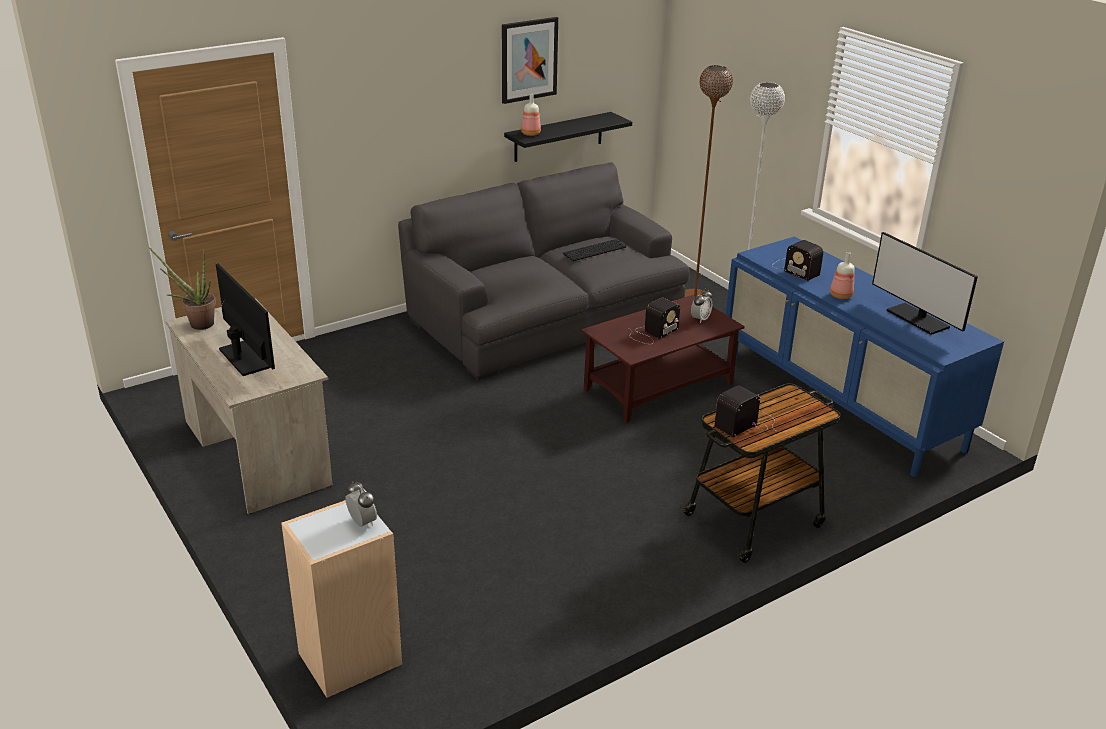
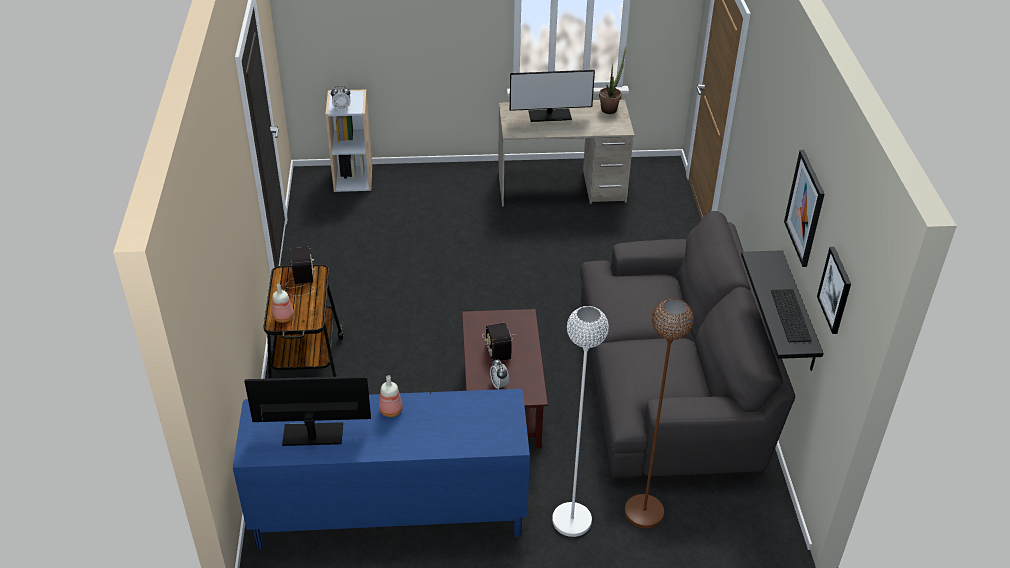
camera: 120 degrees right, 10 degrees up
bottle [521,93,541,136] -> bottle moved to [272,284,294,323]
keyboard [563,239,626,261] -> keyboard moved to [771,289,812,342]
radio [772,240,823,281] -> none
none -> picture [817,247,851,334]

